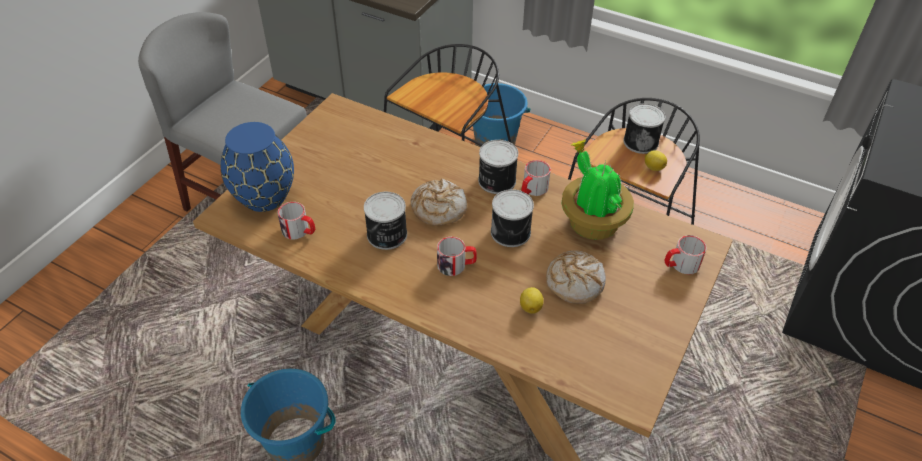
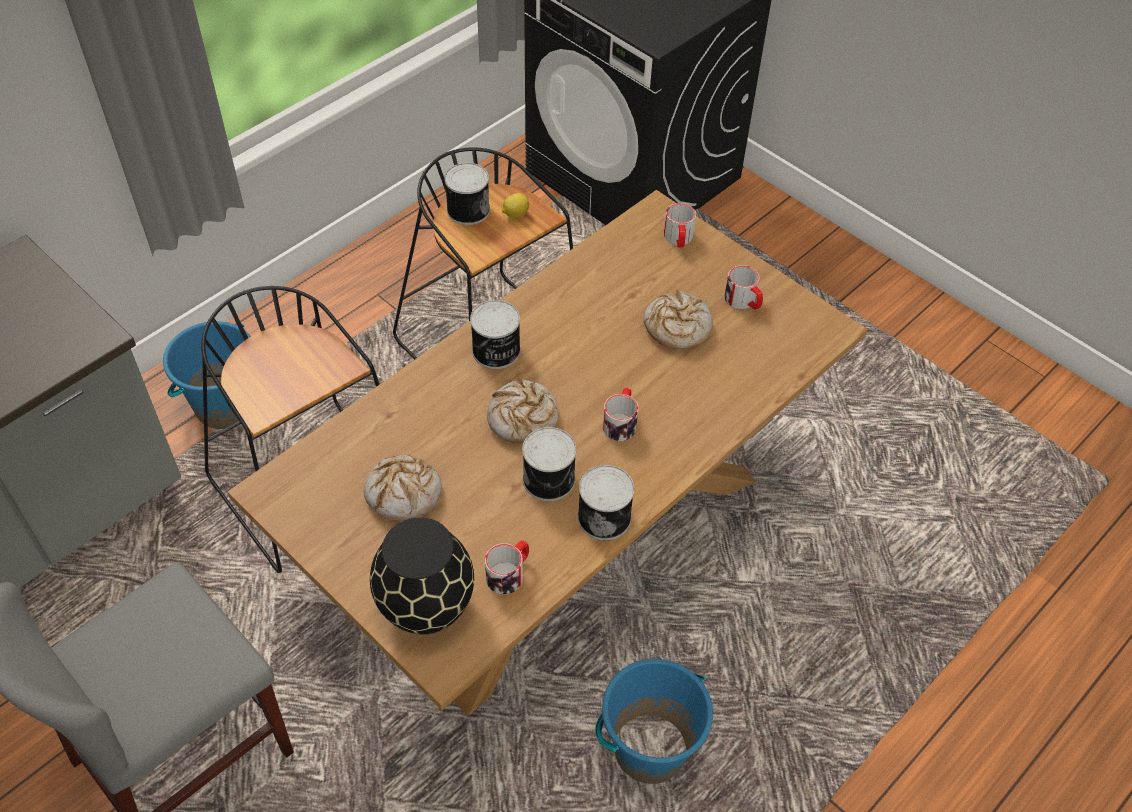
camera: 75 degrees left, 5 degrees up
blue vase [221,122,294,212] -> black vase [370,517,474,634]
can [491,189,534,247] -> can moved to [578,465,634,540]
lemon [520,287,544,314] -> none
mug [522,160,551,196] -> mug moved to [724,265,763,310]
potted plant [562,140,634,240] -> none
none -> bread [364,455,442,521]

